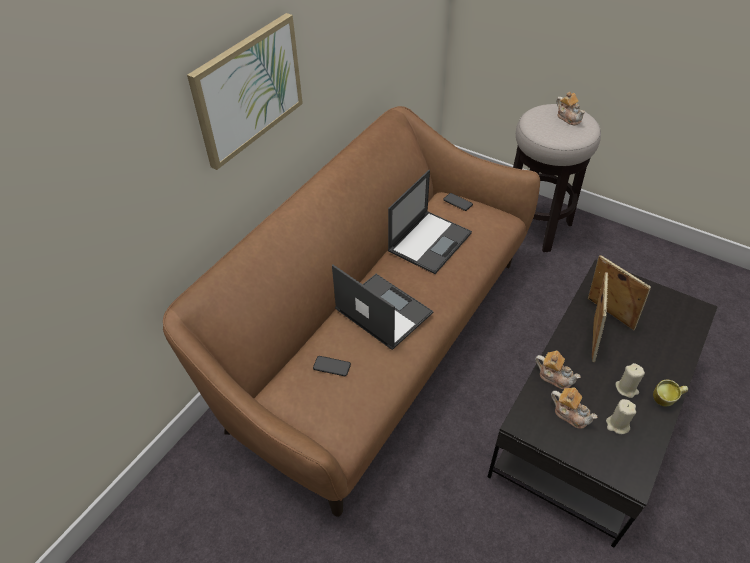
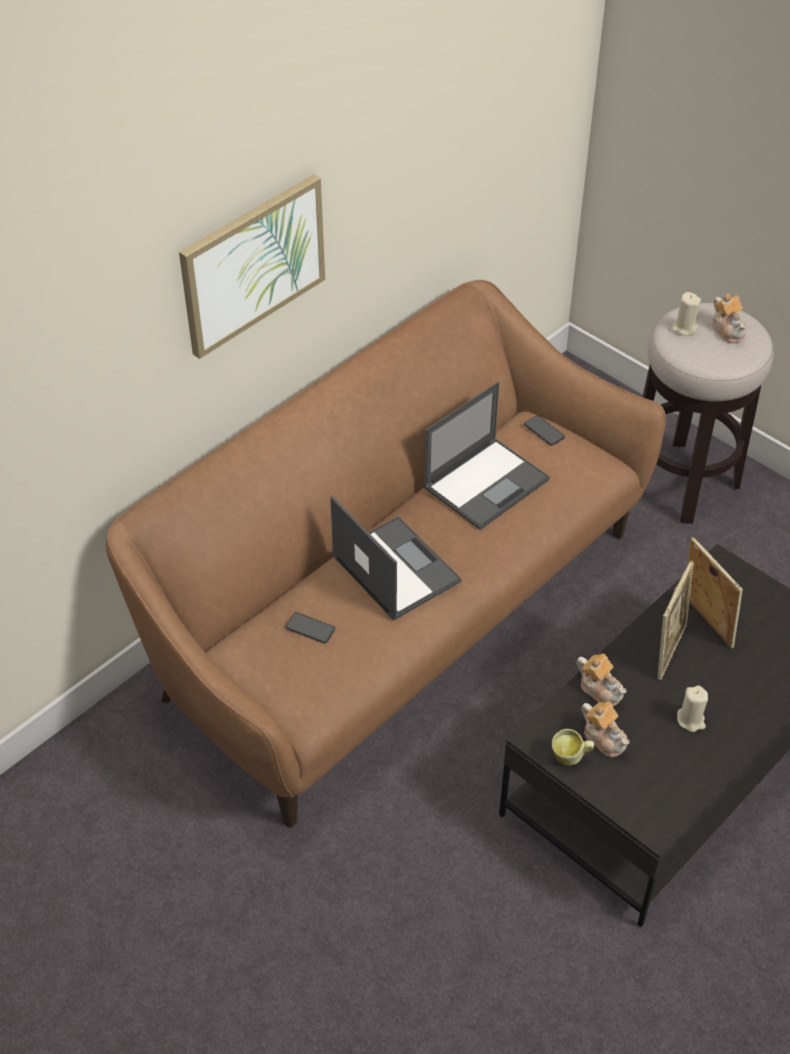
camera: 10 degrees right, 0 degrees up
beige candle [606,399,636,434] -> beige candle moved to [672,292,701,336]
mug [653,380,688,406] -> mug moved to [552,729,594,766]

